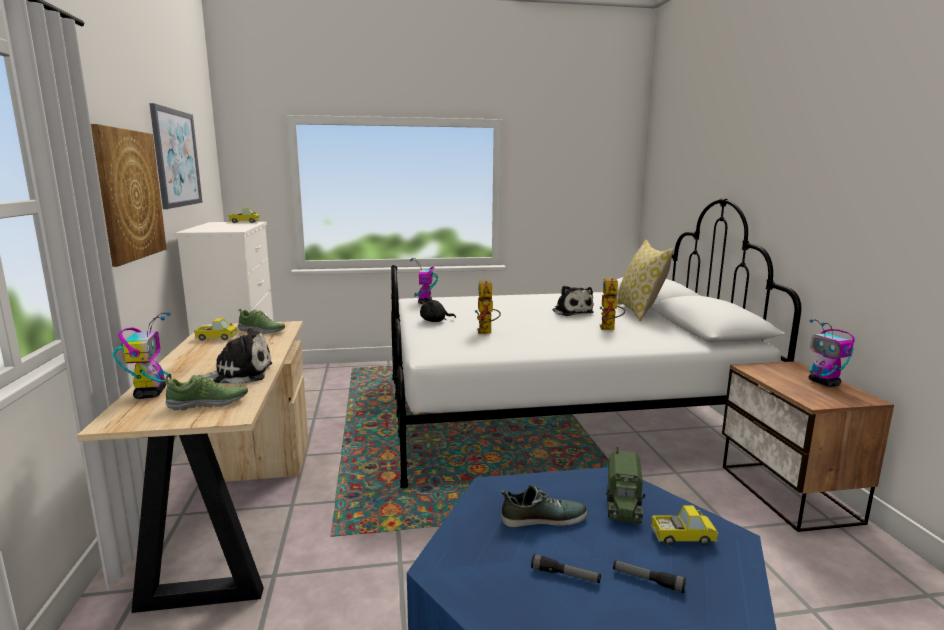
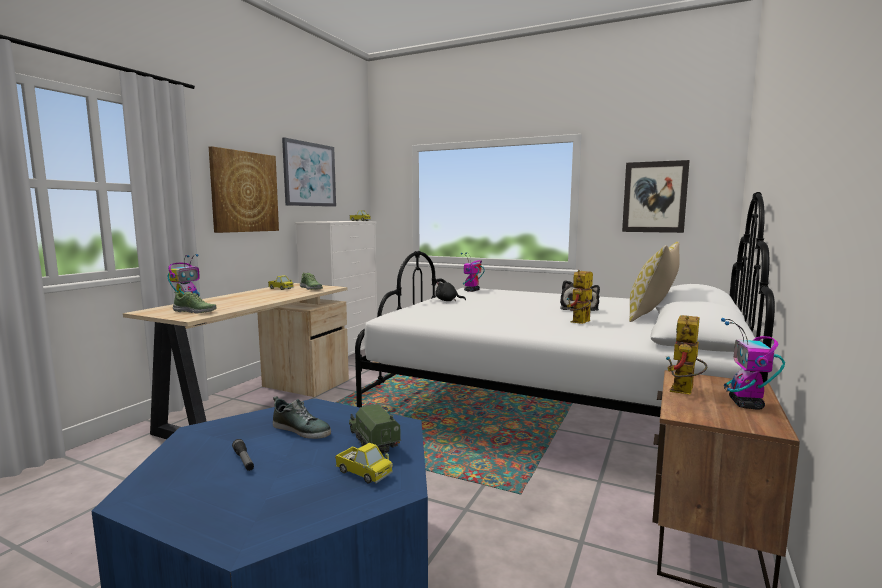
camera: 35 degrees right, 5 degrees down
plush toy [197,328,272,384] -> none
toy robot [475,281,501,334] -> toy robot moved to [666,315,707,395]
toy truck [606,447,645,524] -> toy truck turned 105 degrees clockwise [349,404,401,454]
flashlight [613,560,686,593] -> none
none -> picture [622,160,690,233]

